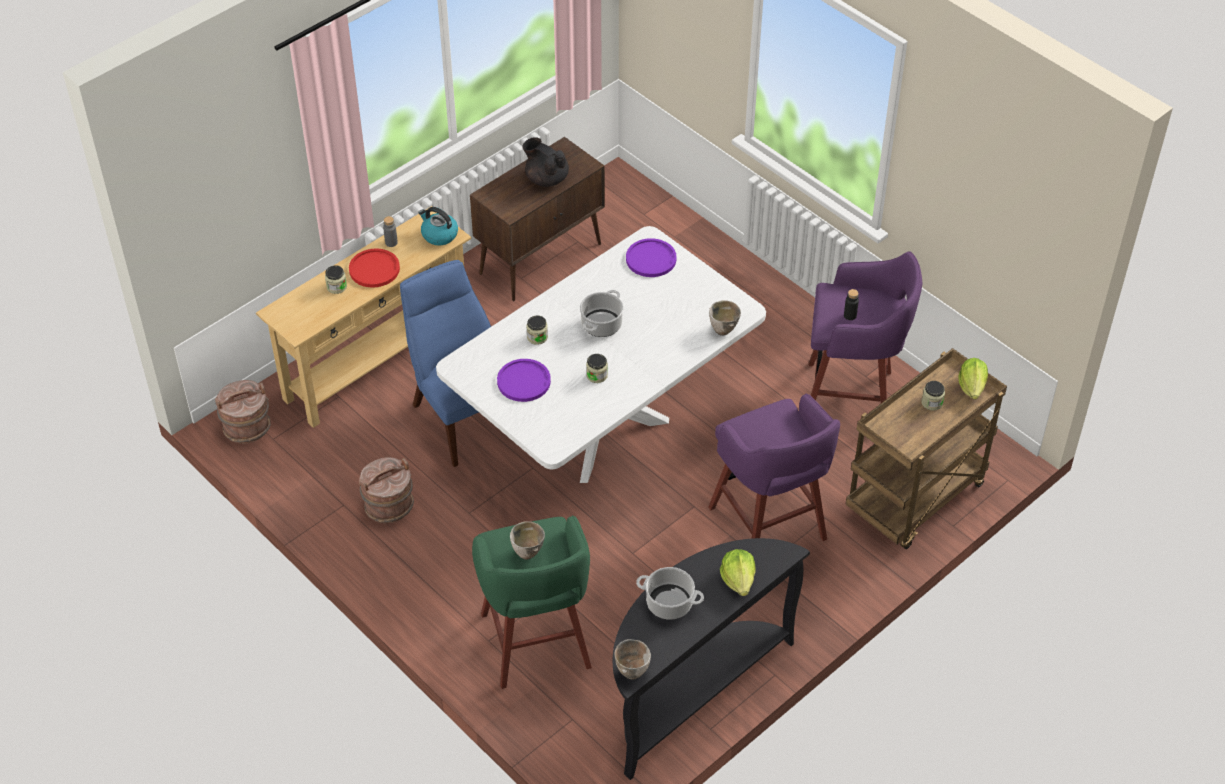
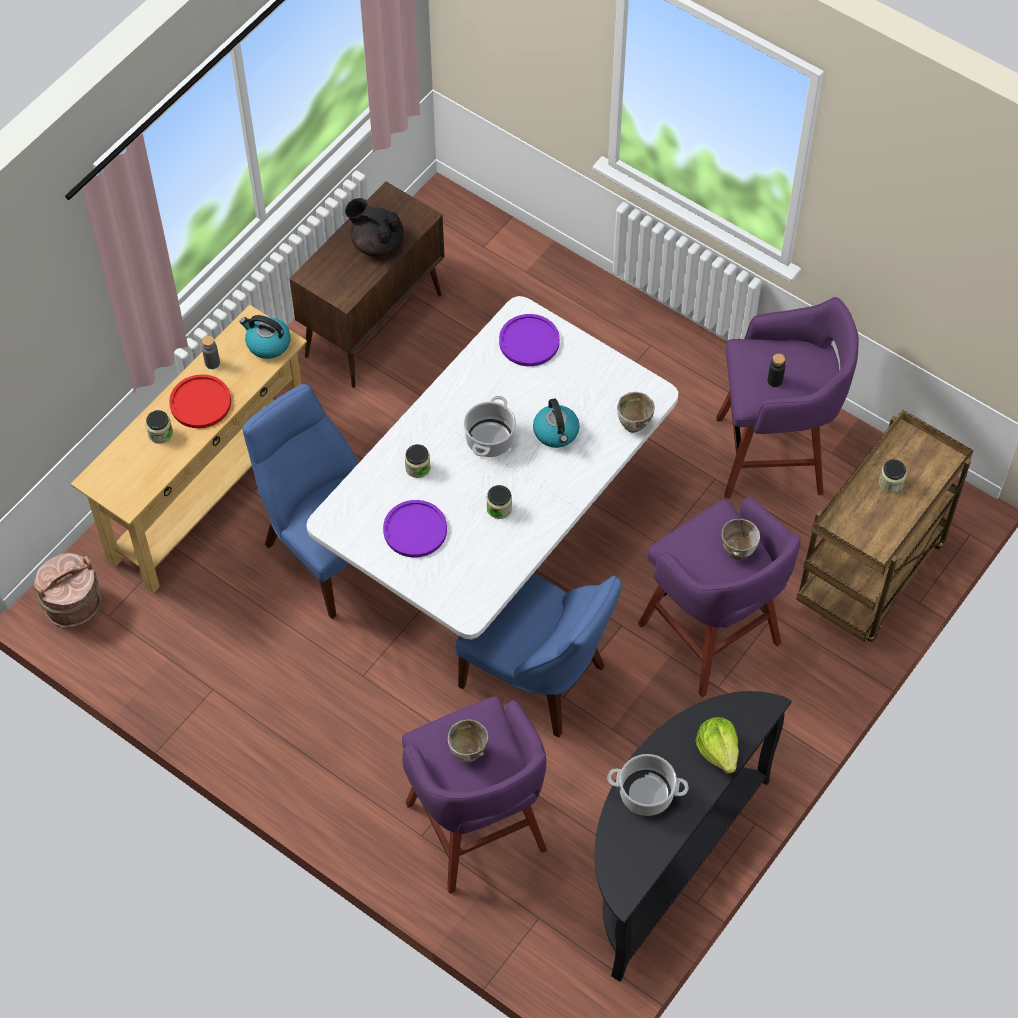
camera: 10 degrees left, 10 degrees up
brown bucket [359,457,414,523] -> none
green stool [472,515,592,689] -> purple stool [402,696,547,894]
bowl [614,639,651,680] -> bowl moved to [722,519,760,560]
lettuce [959,358,988,399] -> none
none -> blue chair [455,573,622,737]
none -> kettle [533,398,580,448]

